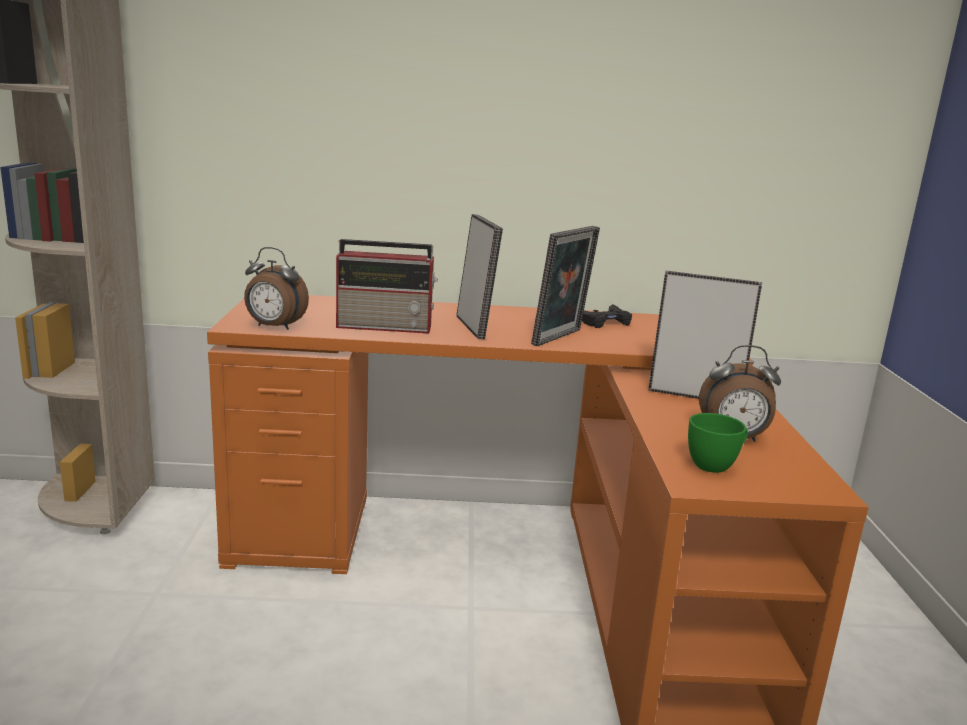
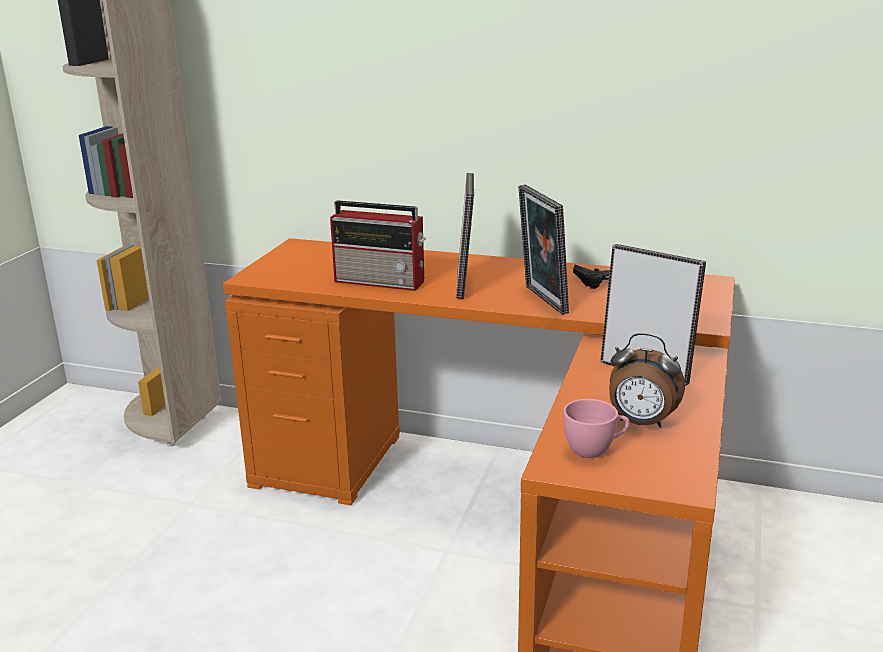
camera: 20 degrees right, 5 degrees up
alarm clock [244,247,309,330] -> none
picture frame [531,226,600,346] -> picture frame turned 105 degrees clockwise [518,184,569,315]
green cup [688,413,748,473] -> pink cup [563,399,629,458]

